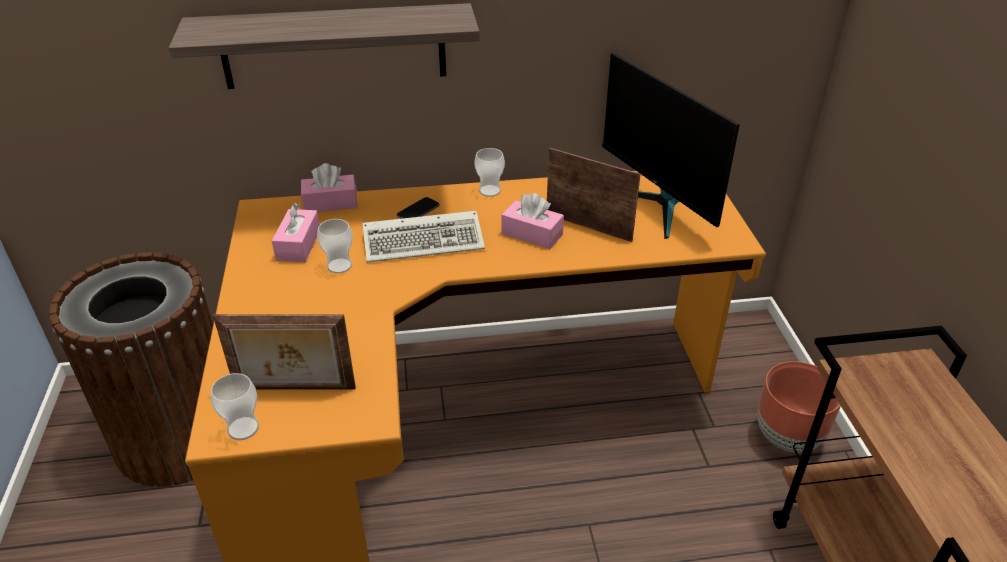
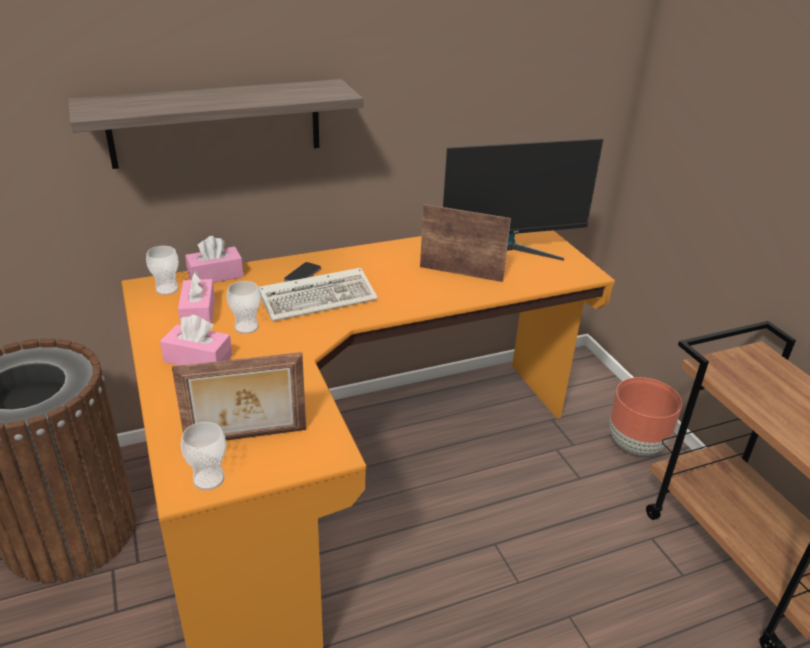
camera: 15 degrees left, 5 degrees down
cup [475,148,505,197] -> cup moved to [146,246,179,295]
pink tissue box [501,193,564,249] -> pink tissue box moved to [160,315,232,366]
monitor [602,53,740,239] -> monitor turned 60 degrees counterclockwise [443,139,603,261]

